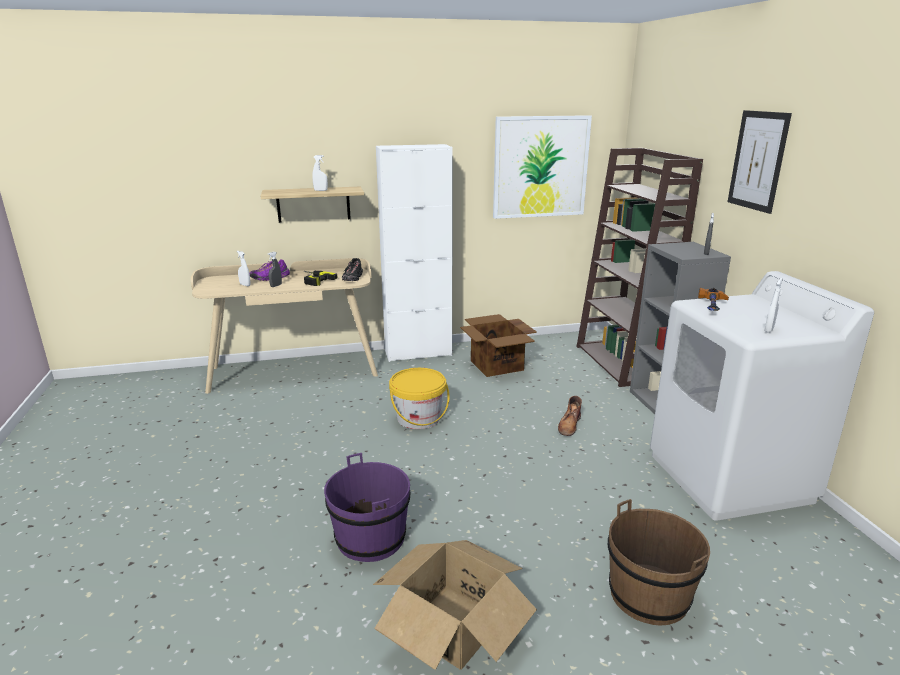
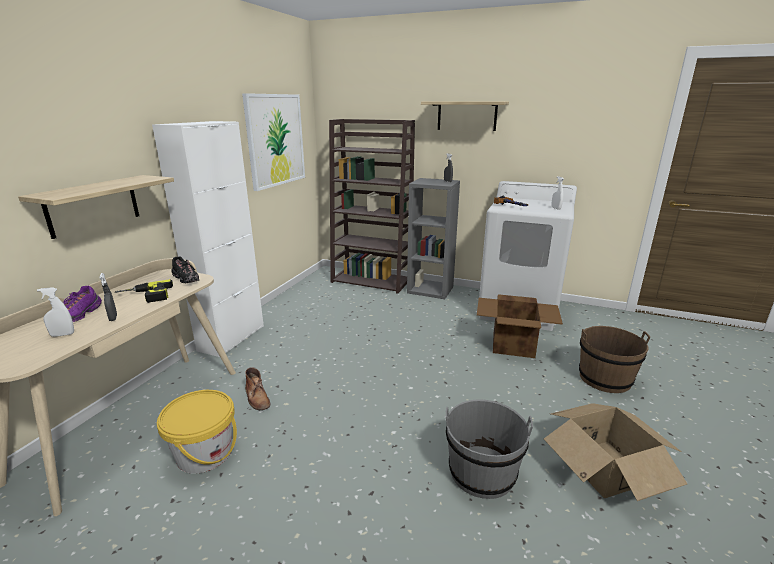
camera: 55 degrees left, 0 degrees up
white spray bottle [312,155,328,191] -> none
purple bucket [324,453,410,562] -> grey bucket [446,399,533,499]
yellow bucket [389,368,450,429] -> yellow bucket moved to [157,390,237,474]
cardboard box [460,314,537,377] -> cardboard box moved to [477,294,563,358]
brown boot [558,396,582,436] -> brown boot moved to [245,367,271,410]
picture [728,110,792,214] -> shelf [421,102,509,131]

